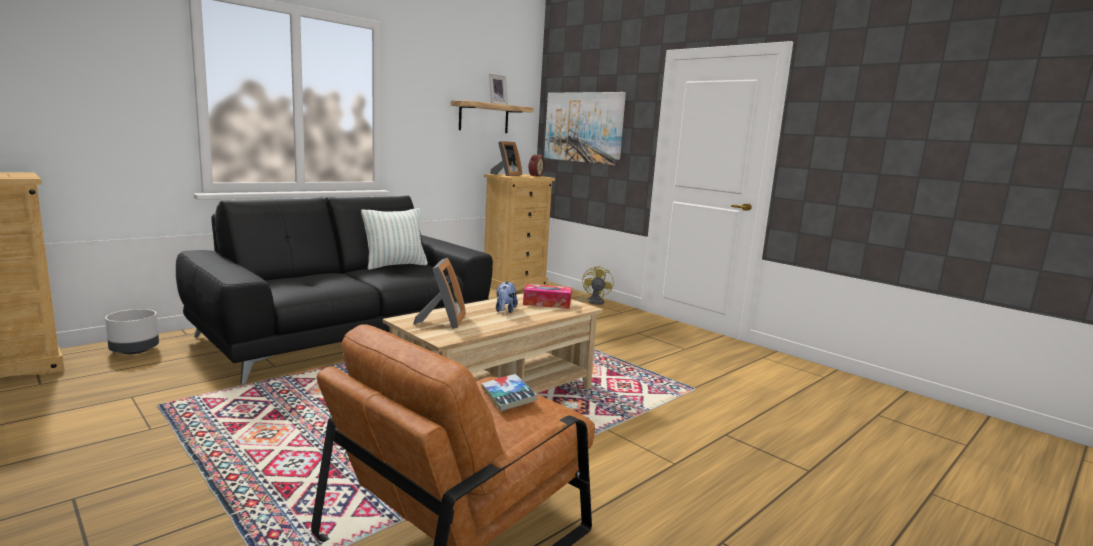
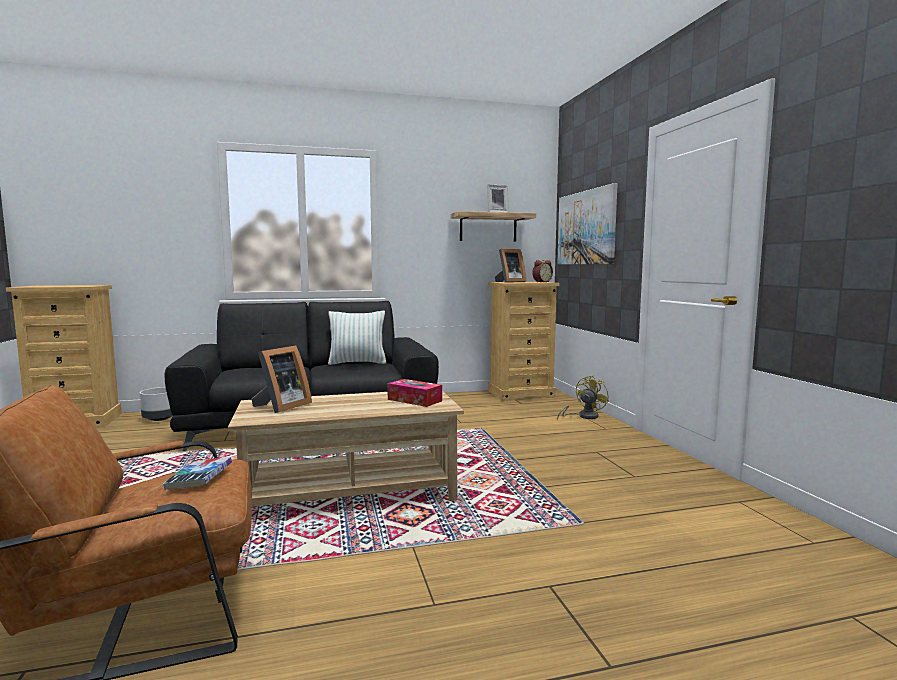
camera: 30 degrees right, 5 degrees down
plush toy [496,282,518,313] -> none

